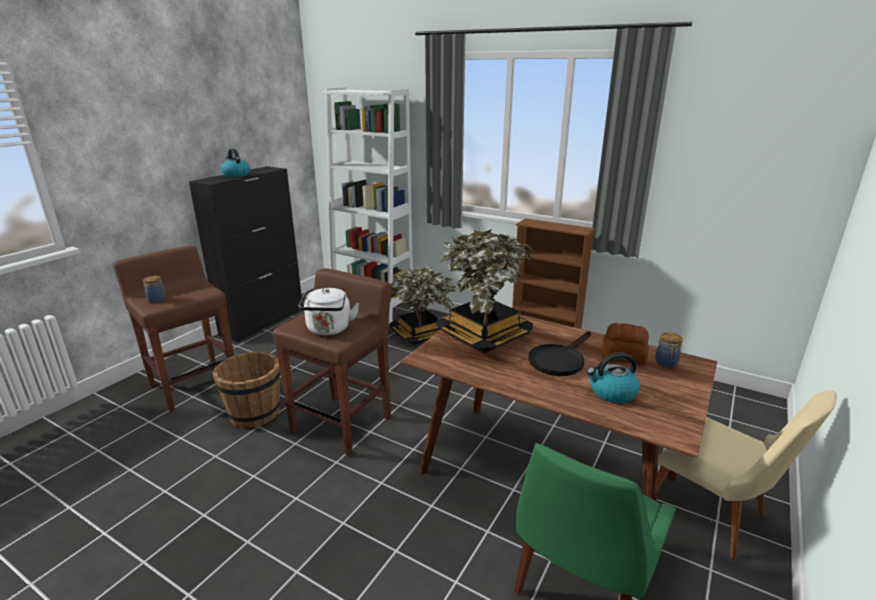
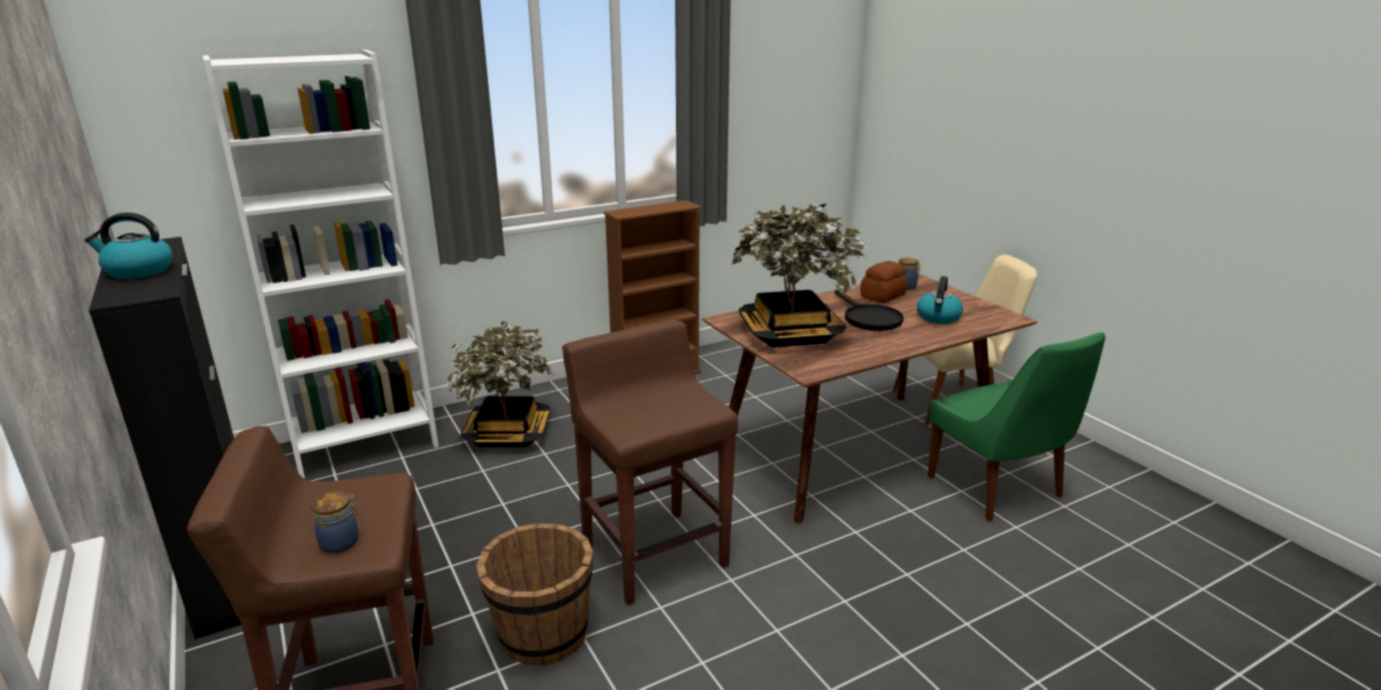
camera: 60 degrees left, 0 degrees up
white kettle [299,288,359,335] -> none

